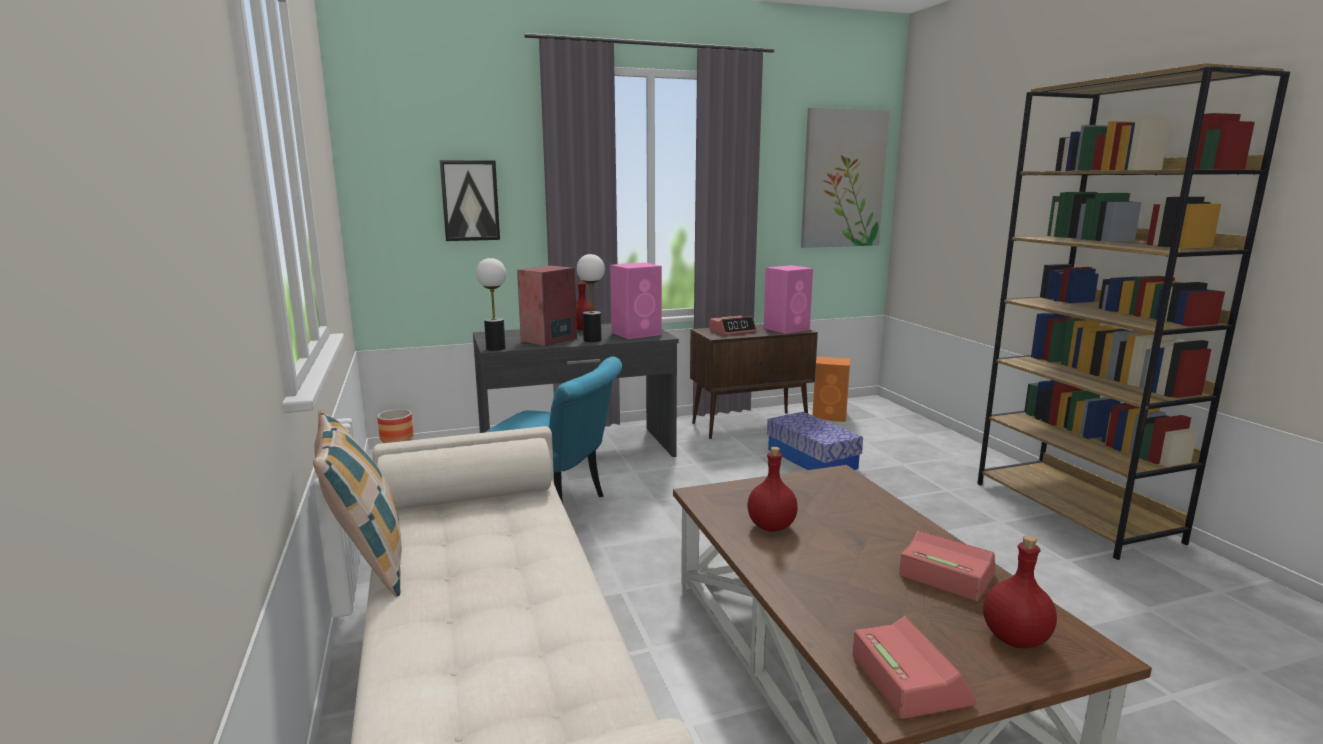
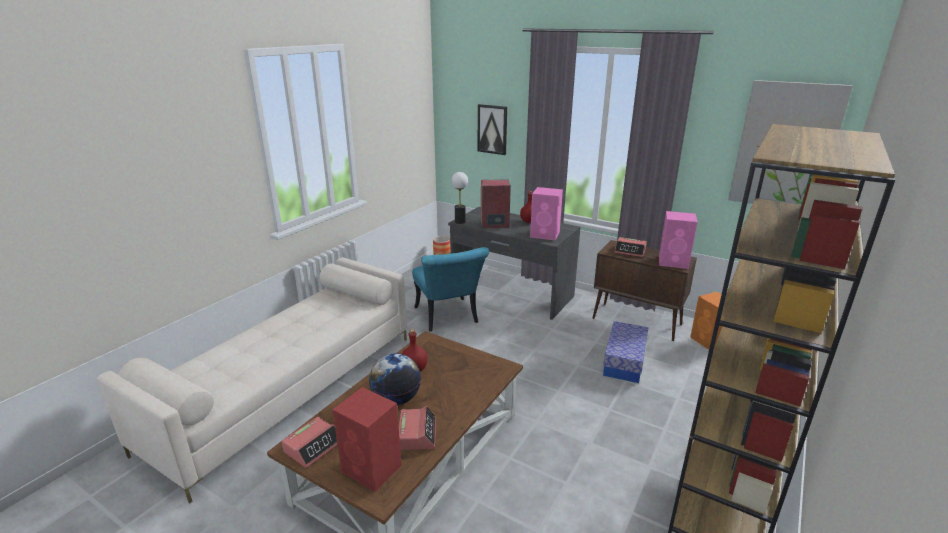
camera: 50 degrees right, 10 degrees up
pillow [313,410,402,597] -> none
table lamp [577,254,605,342] -> none
red bottle [983,536,1057,648] -> red speaker [332,387,402,492]
none -> globe [369,353,421,405]

